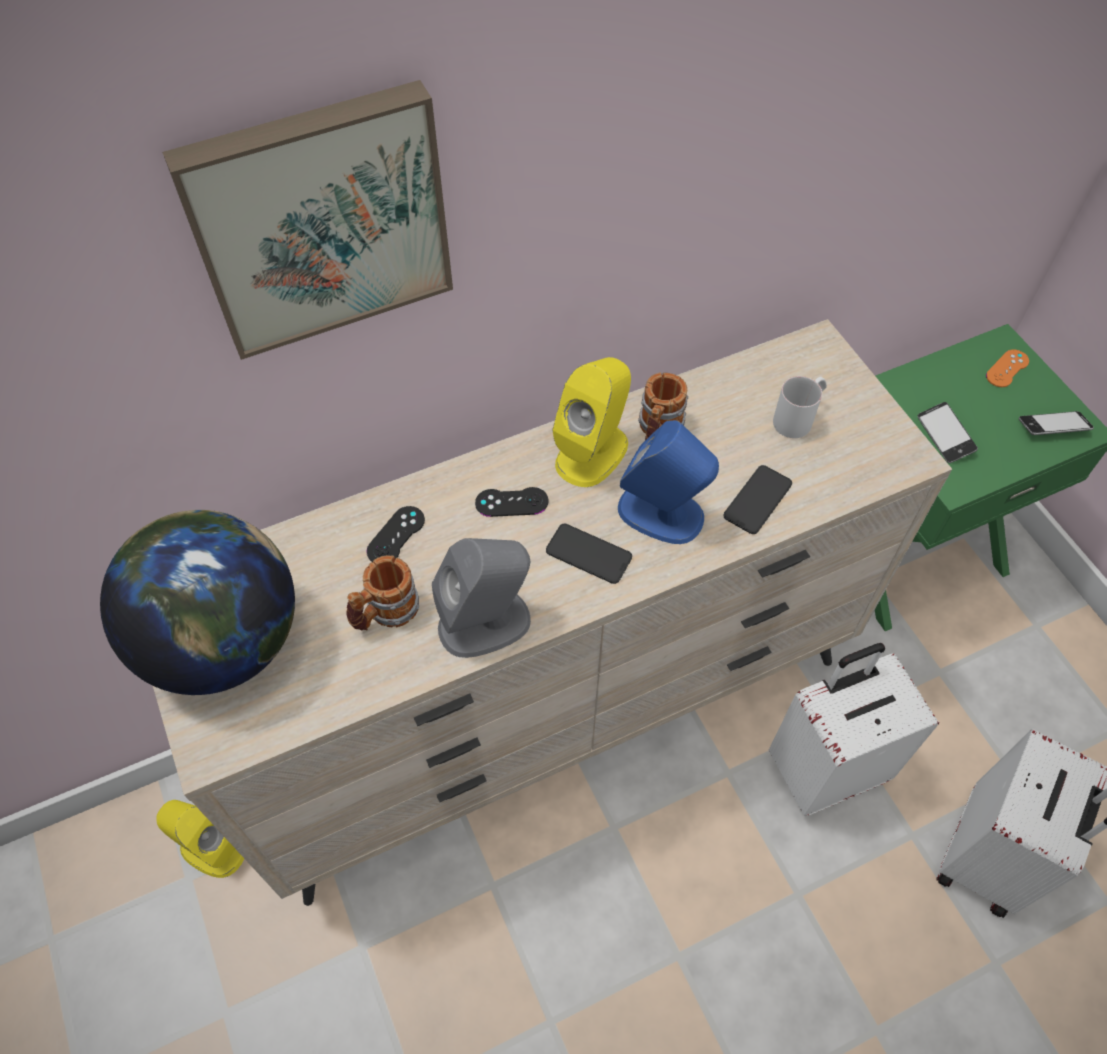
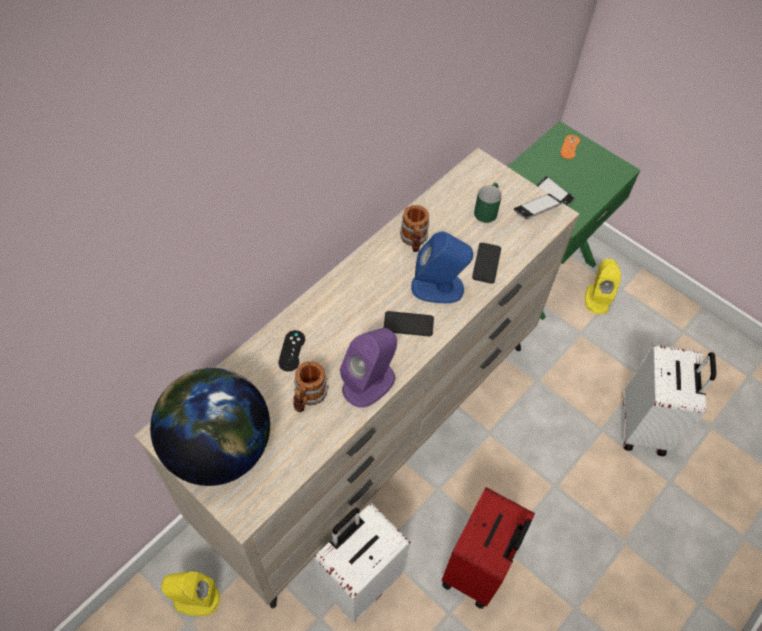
camera: 25 degrees left, 0 degrees up
picture [162,80,453,360] -> none
grey speaker [432,538,531,658] -> purple speaker [340,328,397,408]
black game controller [475,487,549,517] -> none
yellow speaker [552,357,631,487] -> yellow speaker moved to [585,259,621,314]
white suitcase [769,643,939,816] -> white suitcase moved to [314,503,411,622]
white mug [773,376,827,438] -> green mug [474,183,502,223]
phone [1019,411,1094,435] -> phone moved to [514,194,562,219]
none -> red suitcase [442,487,535,609]

